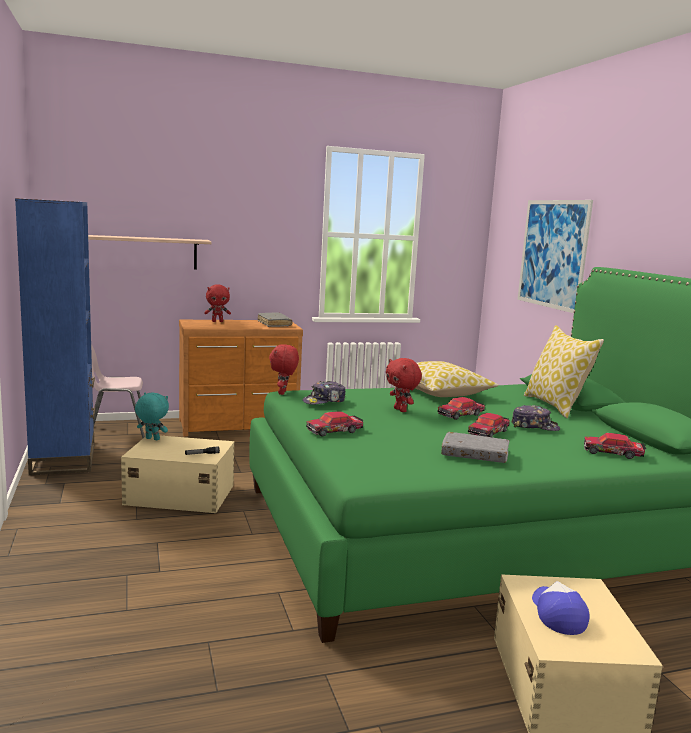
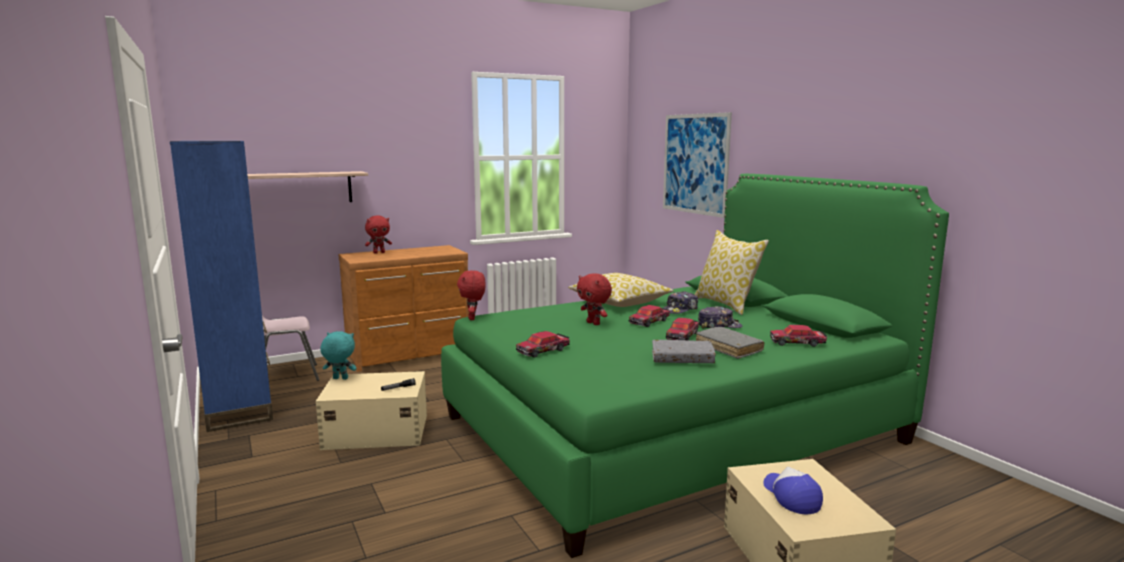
camera: 10 degrees left, 0 degrees up
grey book [258,312,293,327] -> grey book moved to [696,327,764,359]
cap [302,381,346,405] -> cap moved to [663,291,698,314]

